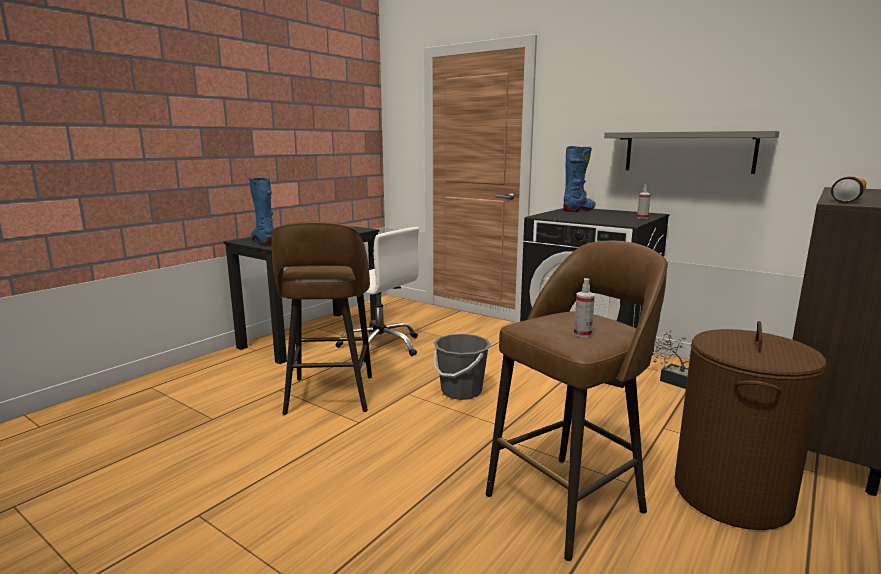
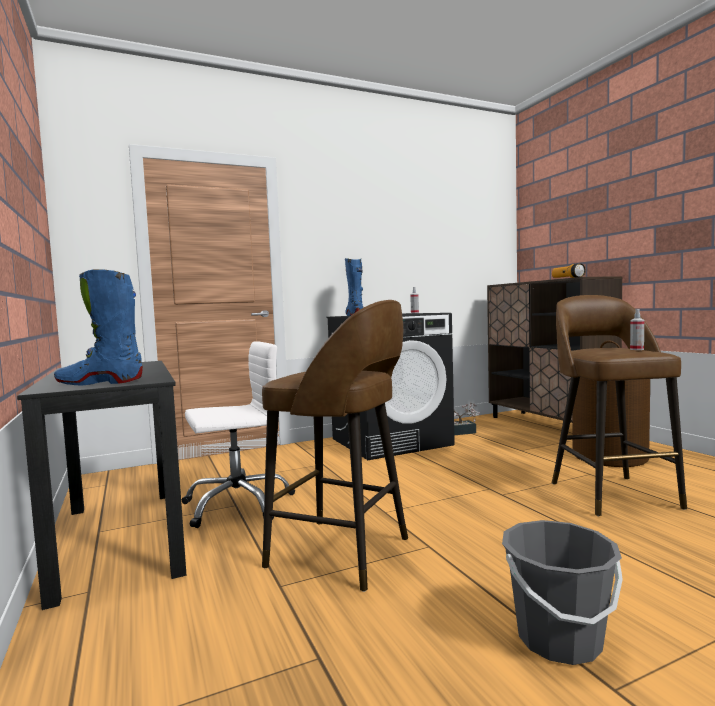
camera: 60 degrees left, 10 degrees down
grey bucket [434,334,491,400] -> grey bucket moved to [502,520,623,665]
grey shelf [604,131,779,174] -> none

